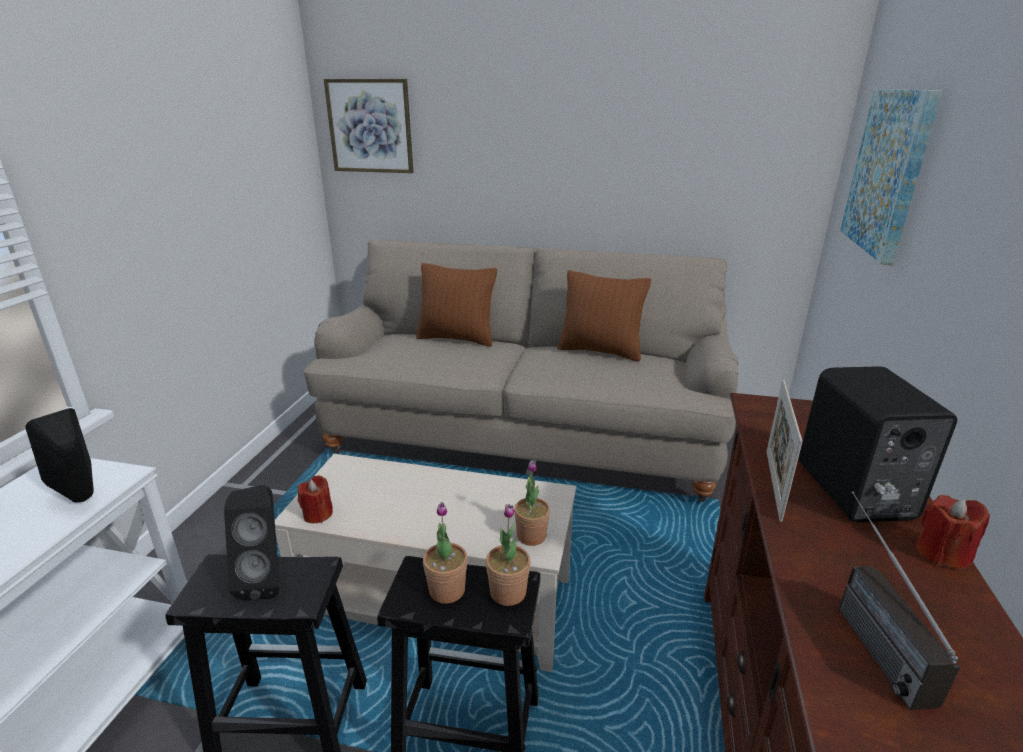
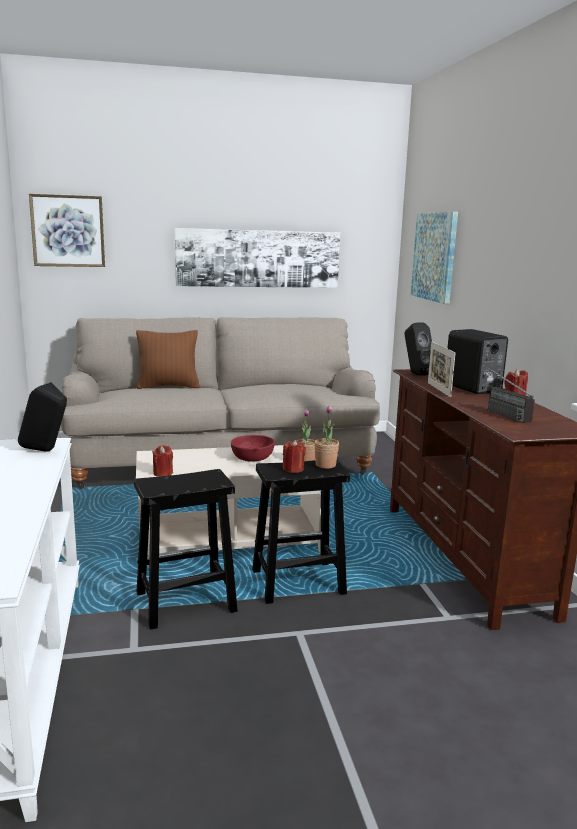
camera: 25 degrees left, 10 degrees down
black speaker [224,485,279,601] -> black speaker moved to [405,322,432,375]
potted plant [423,502,468,604] -> red candle [282,440,306,473]
brown pillow [557,270,651,361] -> none
none -> picture [175,228,340,288]
none -> red bowl [231,435,275,462]

